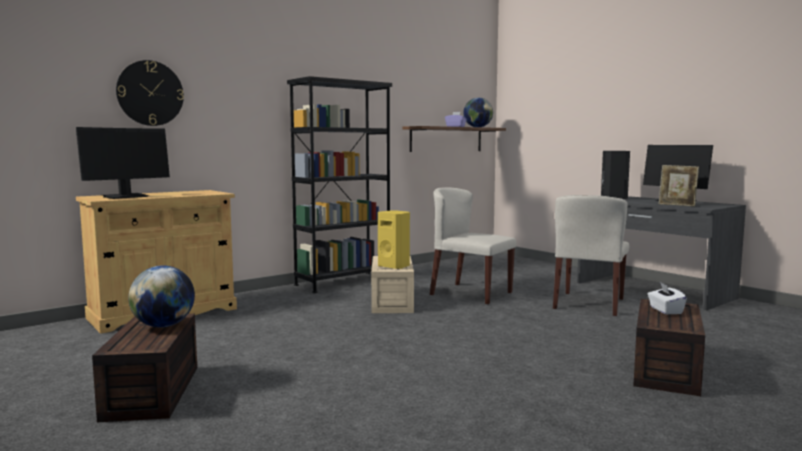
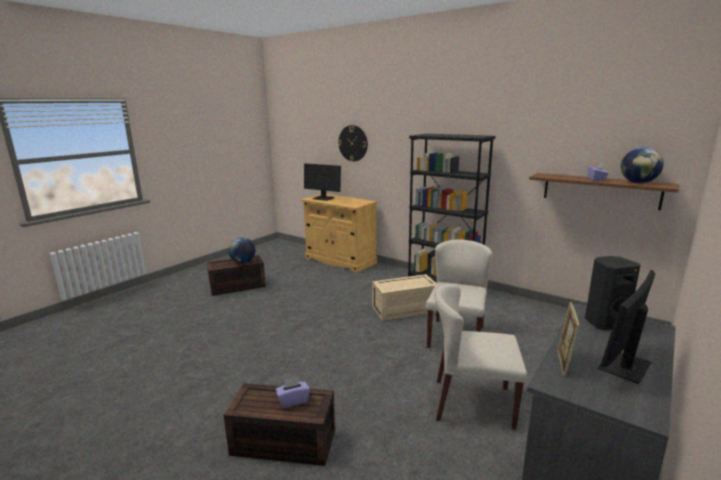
camera: 75 degrees right, 10 degrees up
yellow speaker [378,211,410,270] -> none
white tissue box [648,282,687,314] -> purple tissue box [276,377,310,408]

